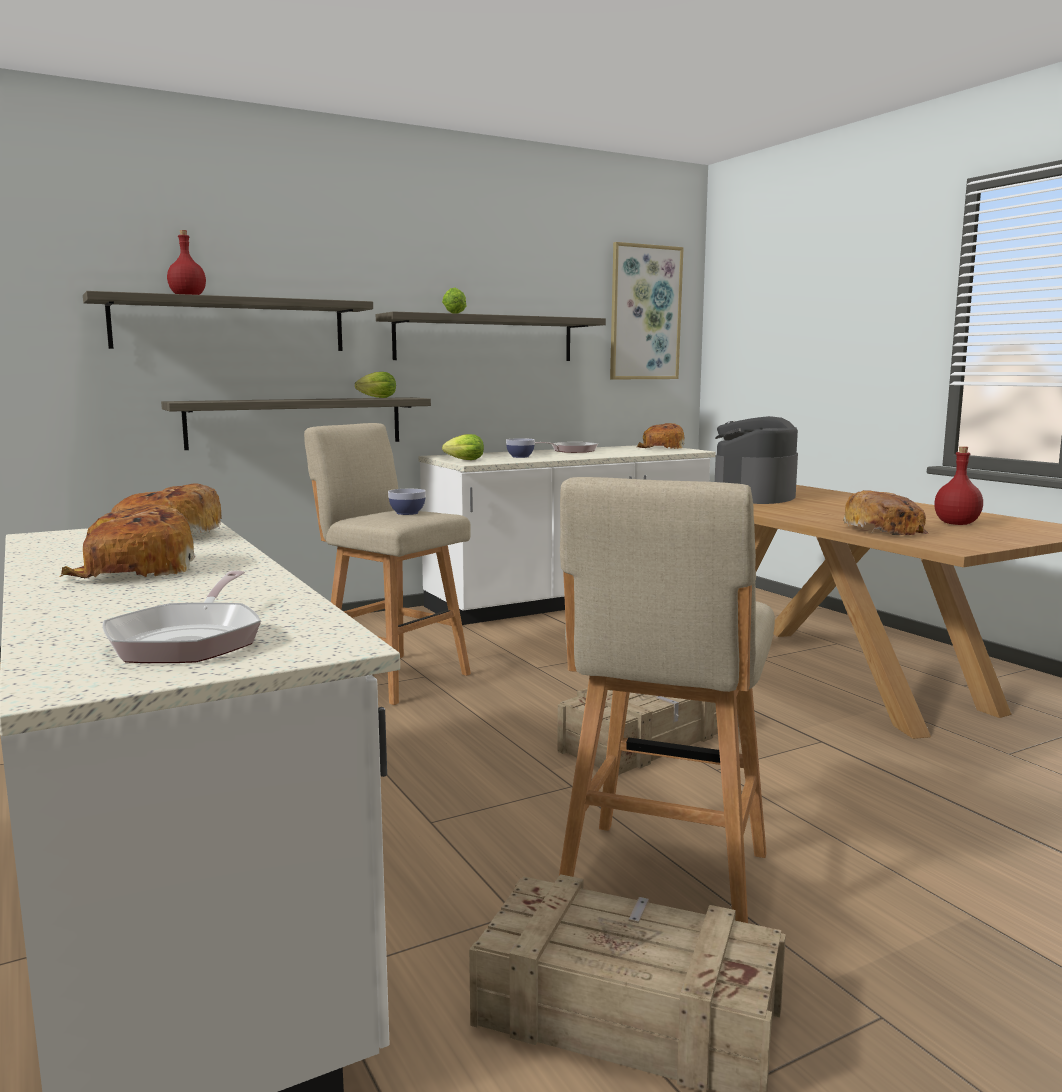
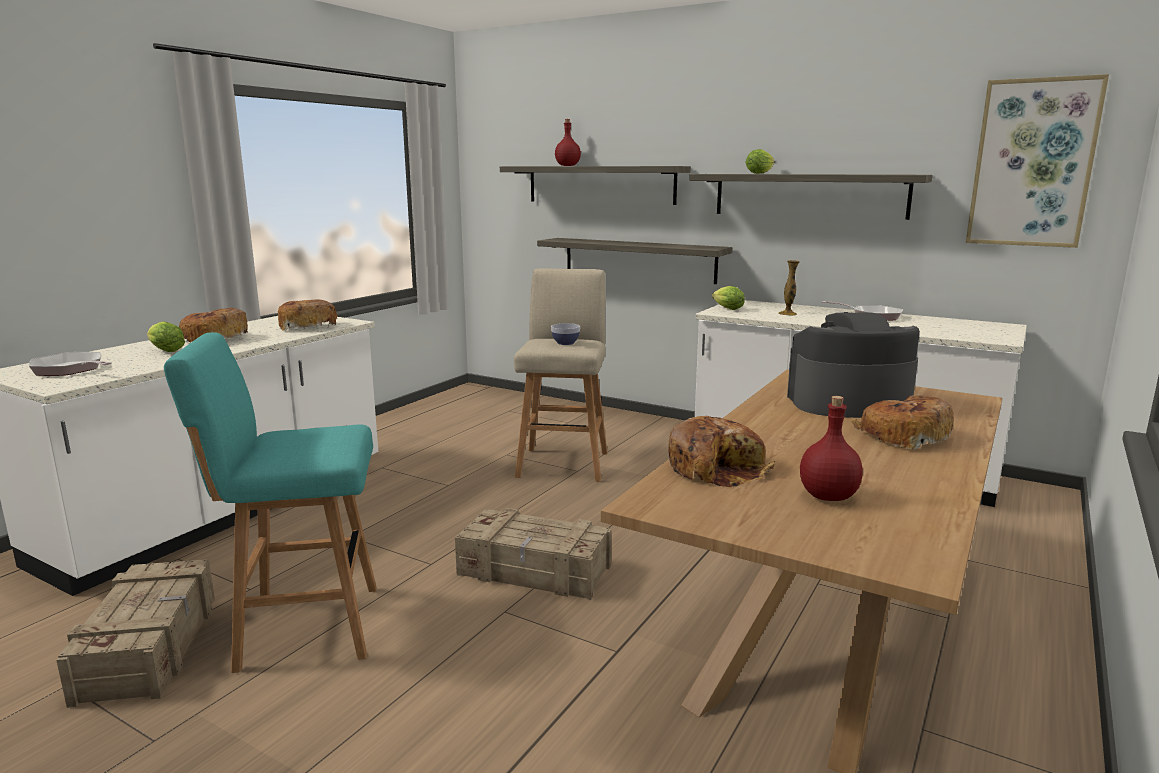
camera: 60 degrees right, 5 degrees up
frying pan [102,571,261,663] -> frying pan turned 60 degrees clockwise [29,352,112,376]
lettuce [355,372,396,398] -> lettuce moved to [147,321,185,352]
bowl [506,438,535,458] -> vase [778,260,800,316]
beige stool [559,477,775,923] -> turquoise stool [164,332,377,673]
bread [637,423,684,449] -> bread moved to [852,395,954,450]

